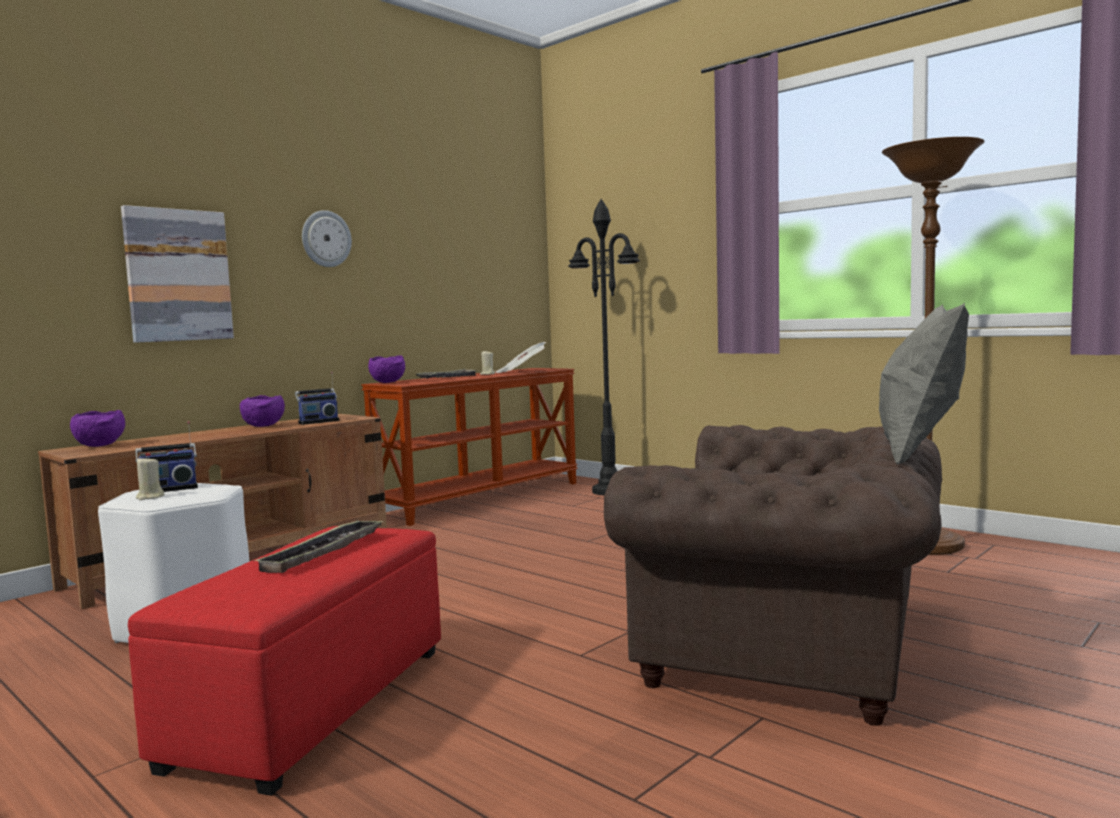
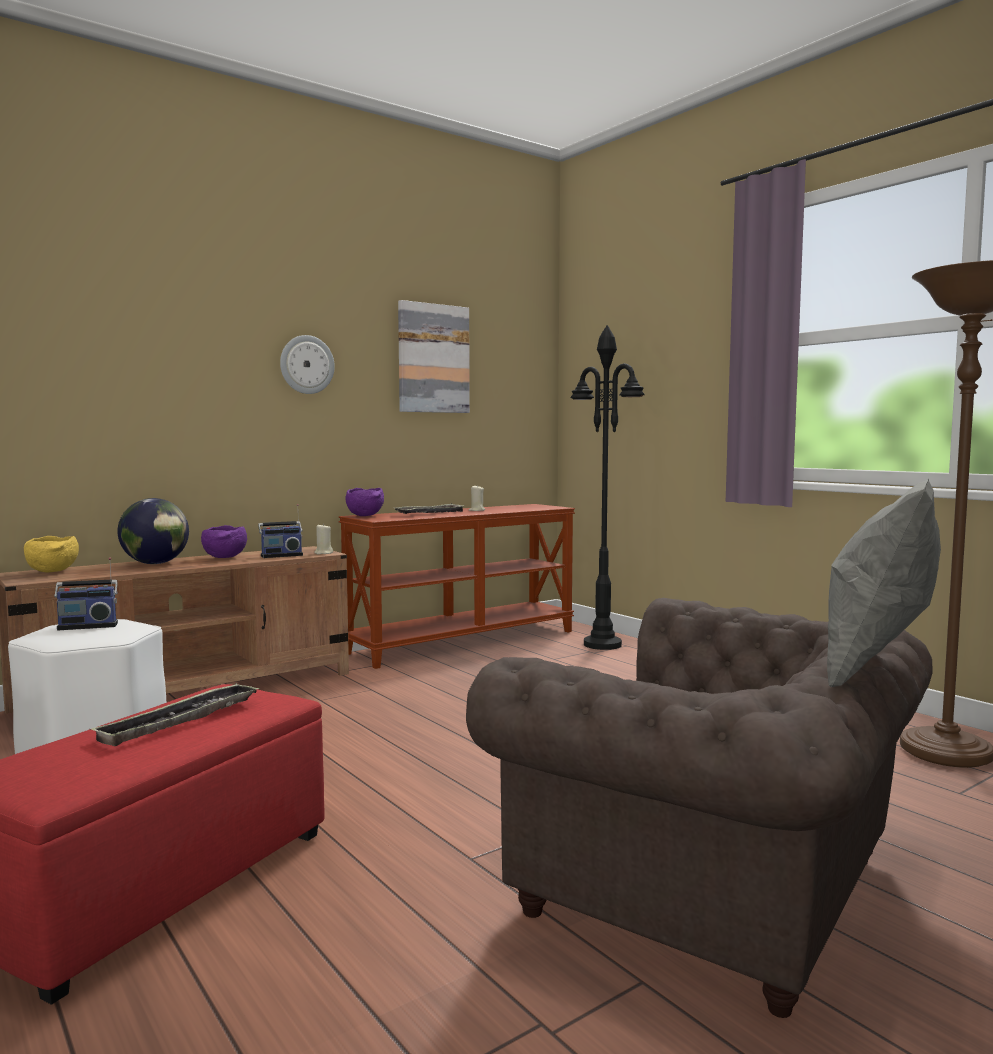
camera: 10 degrees right, 0 degrees up
purple bowl [70,410,125,447] -> yellow bowl [24,536,79,572]
picture [121,205,234,343] -> picture moved to [398,300,470,413]
beige candle [136,456,164,500] -> beige candle moved to [314,524,333,555]
newspaper [495,342,546,373] -> none
none -> globe [117,498,189,564]

